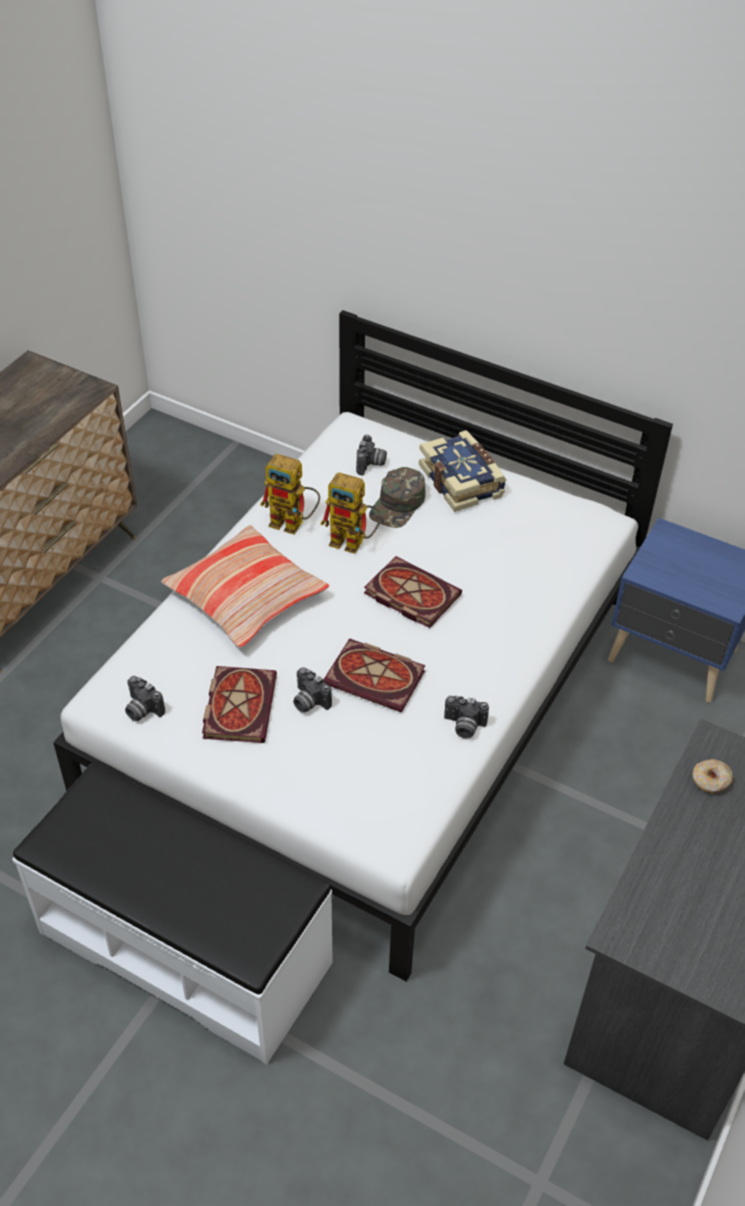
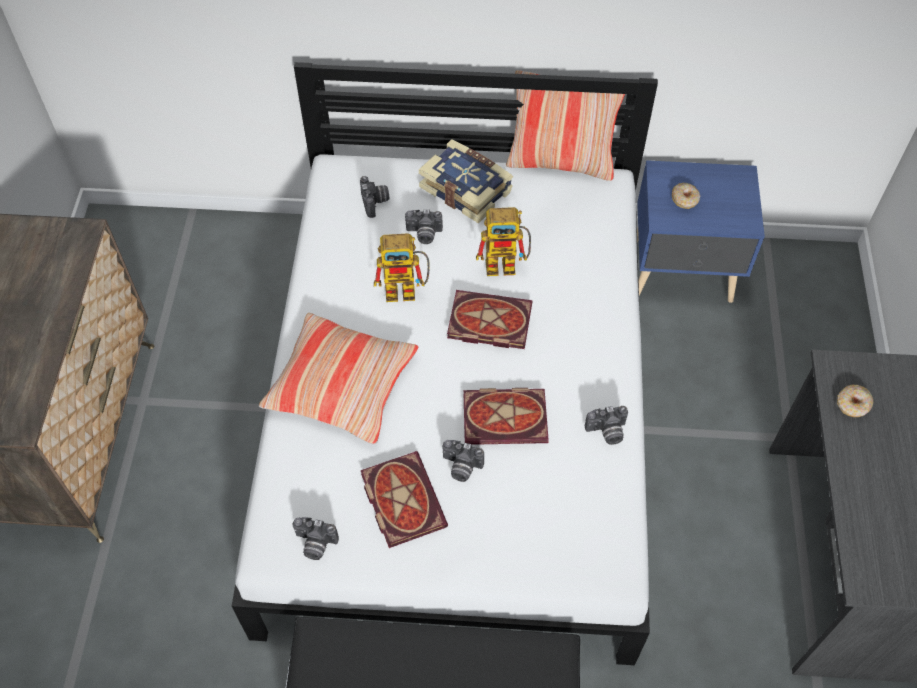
camera: 25 degrees left, 10 degrees up
toy robot [260,454,320,534] -> toy robot moved to [476,207,531,276]
green cap [369,467,426,528] -> camera [405,209,443,244]
none -> pillow [506,70,625,181]
none -> donut [672,183,700,209]

